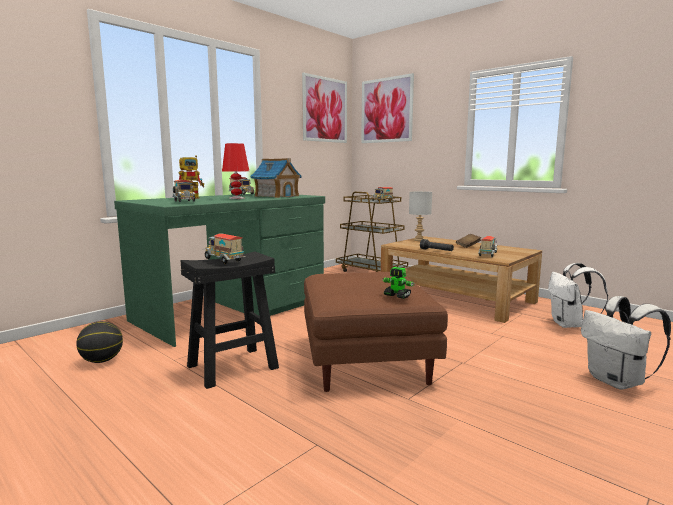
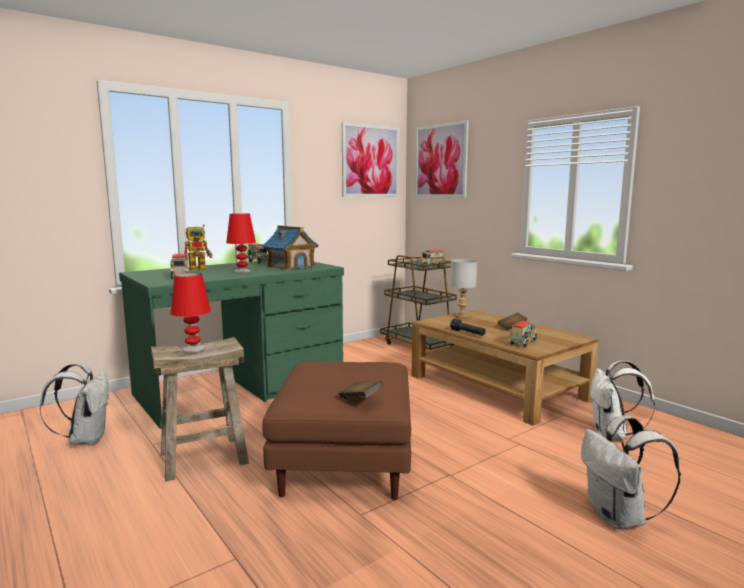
camera: 10 degrees right, 0 degrees up
basketball [76,321,123,363] -> white backpack [40,363,109,445]
black stool [180,251,279,389] -> beige stool [151,337,249,482]
toy truck [205,234,246,264] -> red table lamp [170,273,211,353]
toy robot [382,267,414,299] -> brown book [338,381,383,399]

